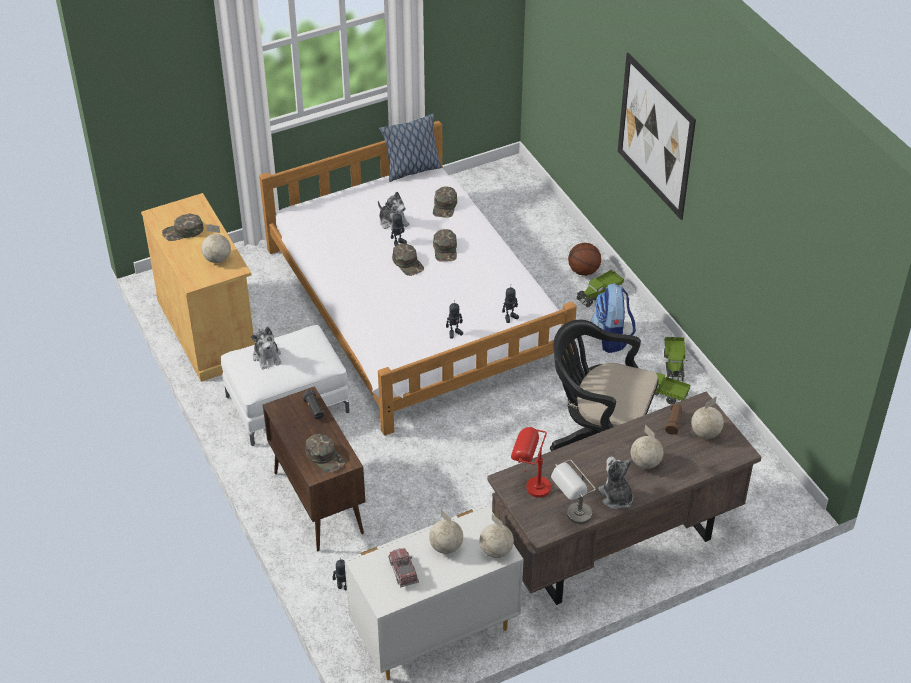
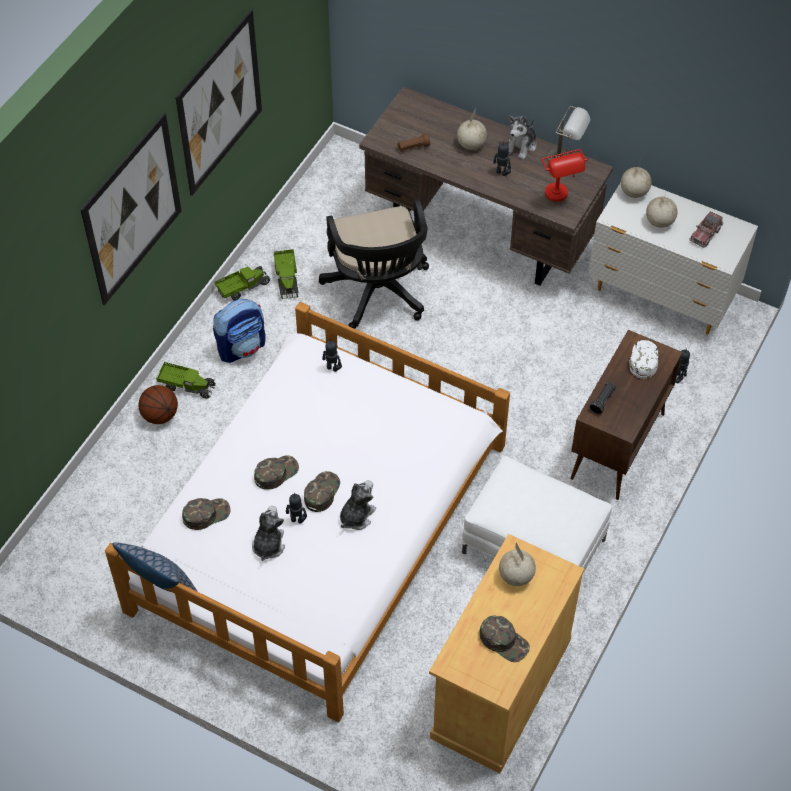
camera: 125 degrees left, 10 degrees up
plush toy [251,327,281,370] -> plush toy moved to [340,480,376,530]
green cap [305,434,345,473] -> white cap [629,340,658,379]
toy robot [446,300,463,339] -> toy robot moved to [493,143,511,176]
globe [691,396,724,439] -> none
none -> picture [175,10,262,196]

